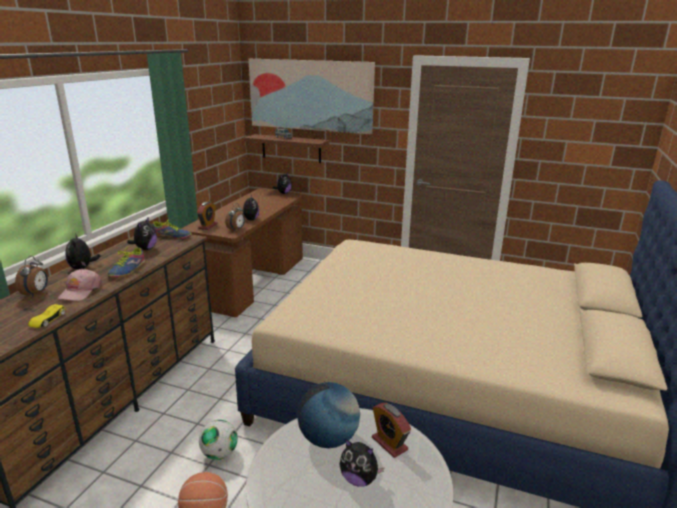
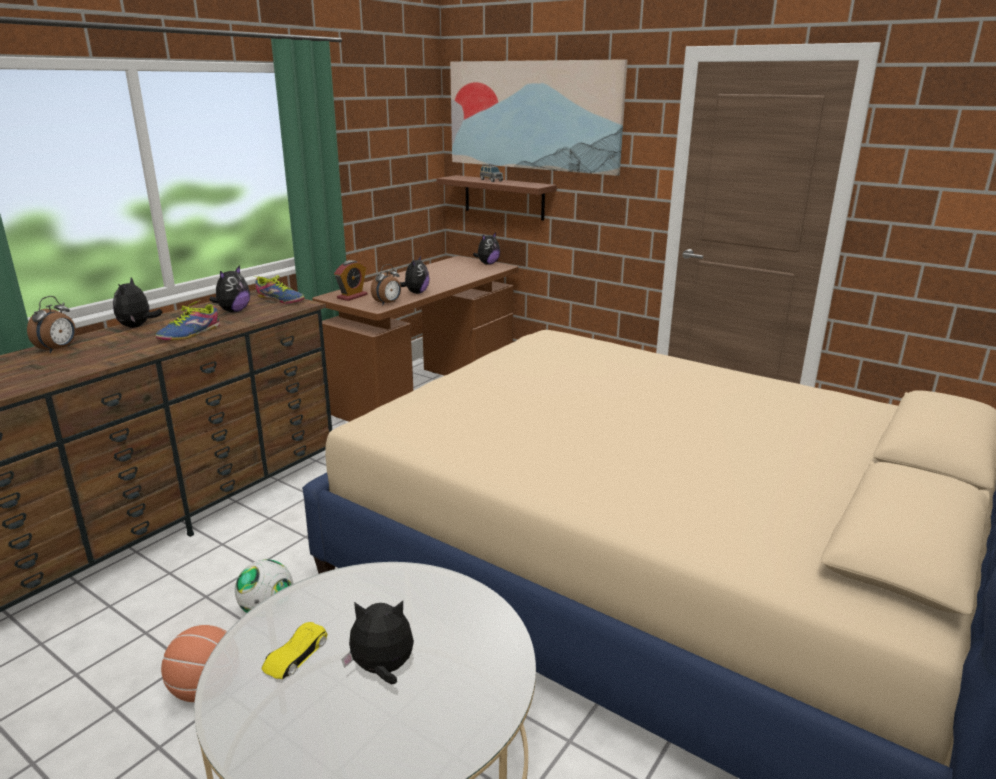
camera: 15 degrees right, 0 degrees up
yellow toy car [28,304,66,328] -> yellow toy car moved to [262,622,327,679]
pink cap [58,269,102,301] -> none
globe [297,382,360,448] -> none
plush toy [339,438,385,487] -> plush toy turned 135 degrees clockwise [341,601,414,684]
alarm clock [372,403,411,458] -> none

